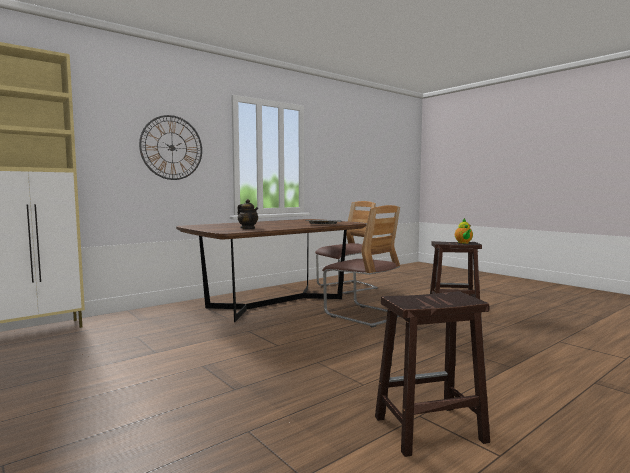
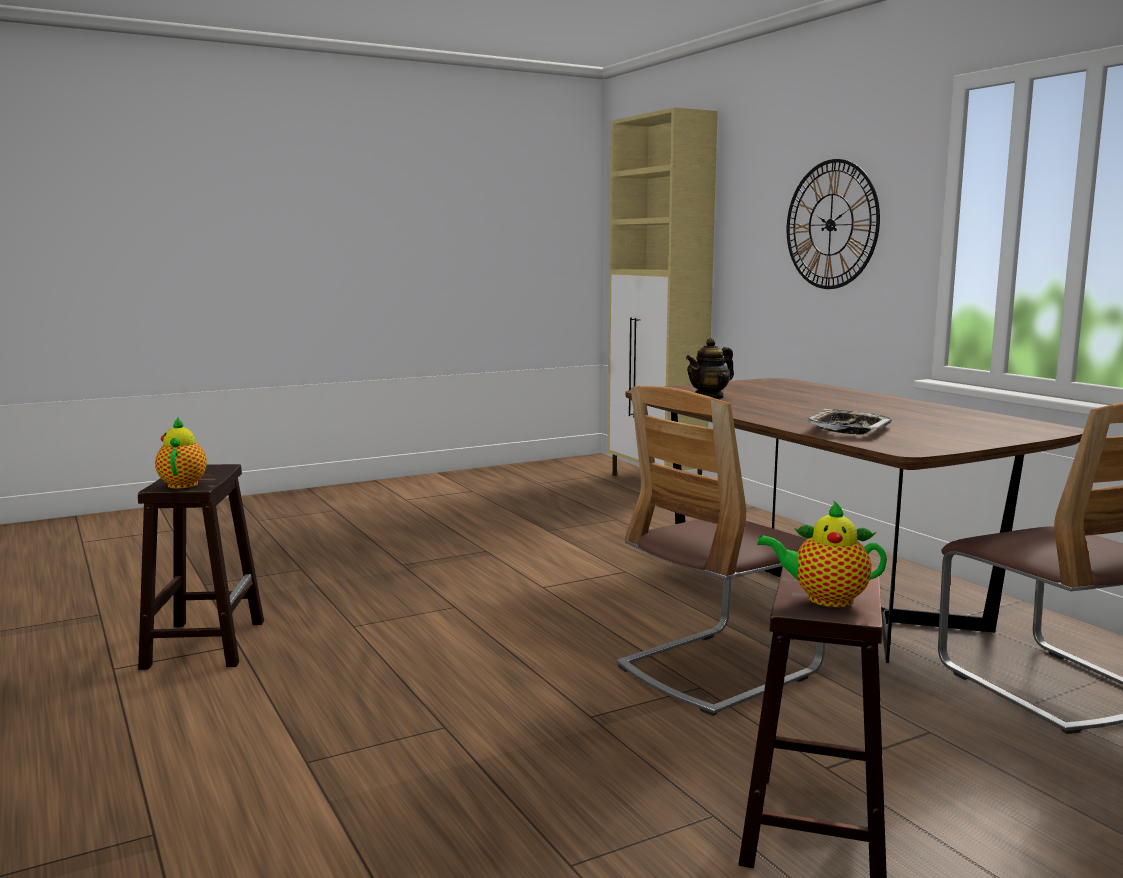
camera: 100 degrees right, 5 degrees up
none -> teapot [155,417,207,489]

